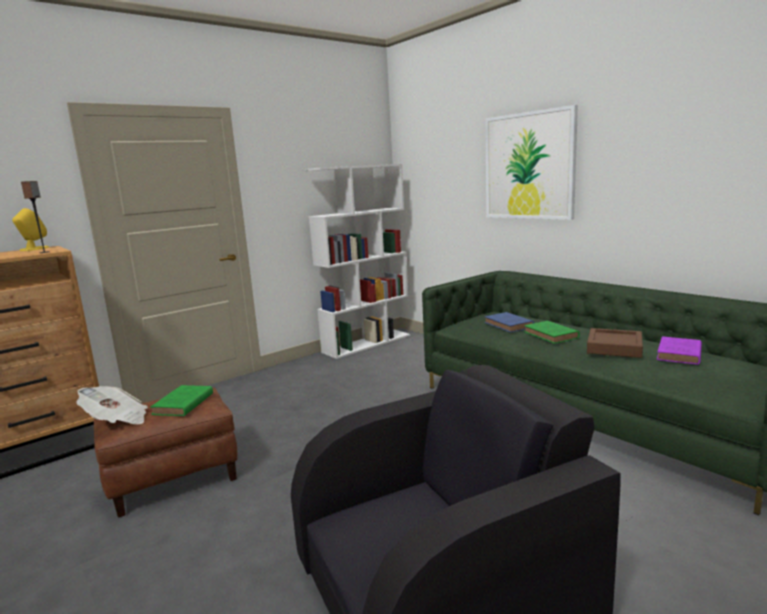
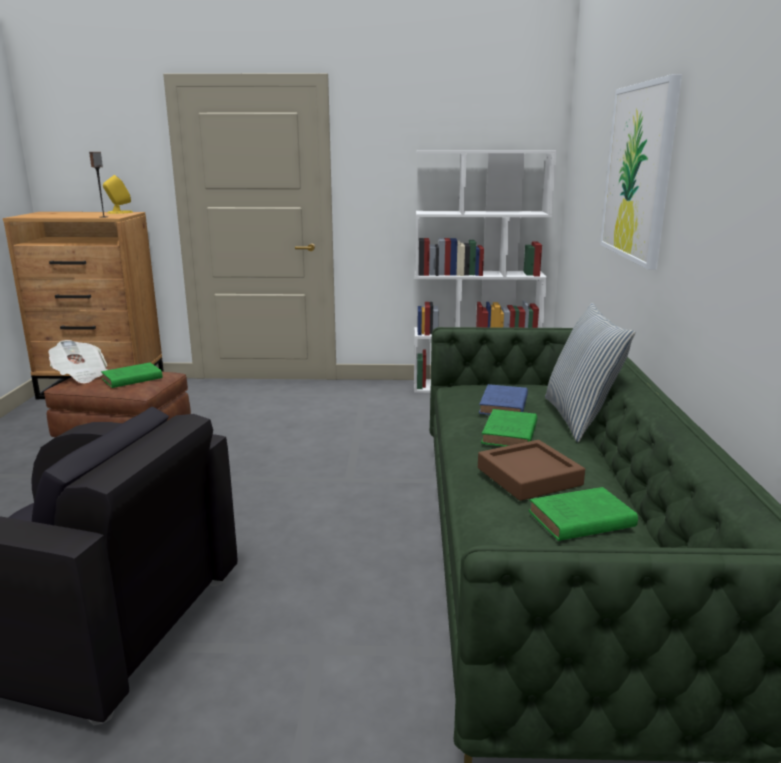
camera: 40 degrees right, 5 degrees up
purple book [657,336,702,365] -> green book [529,487,638,541]
none -> pillow [545,303,635,442]

